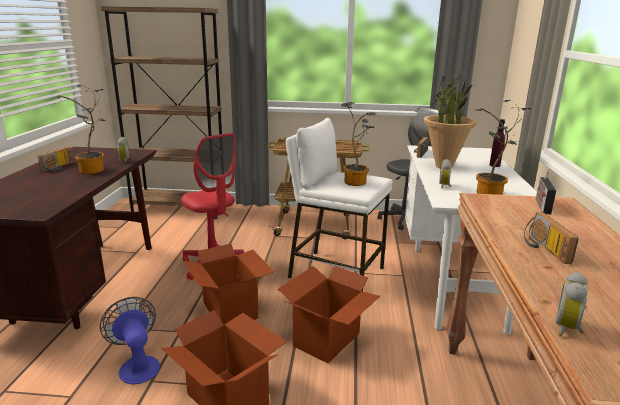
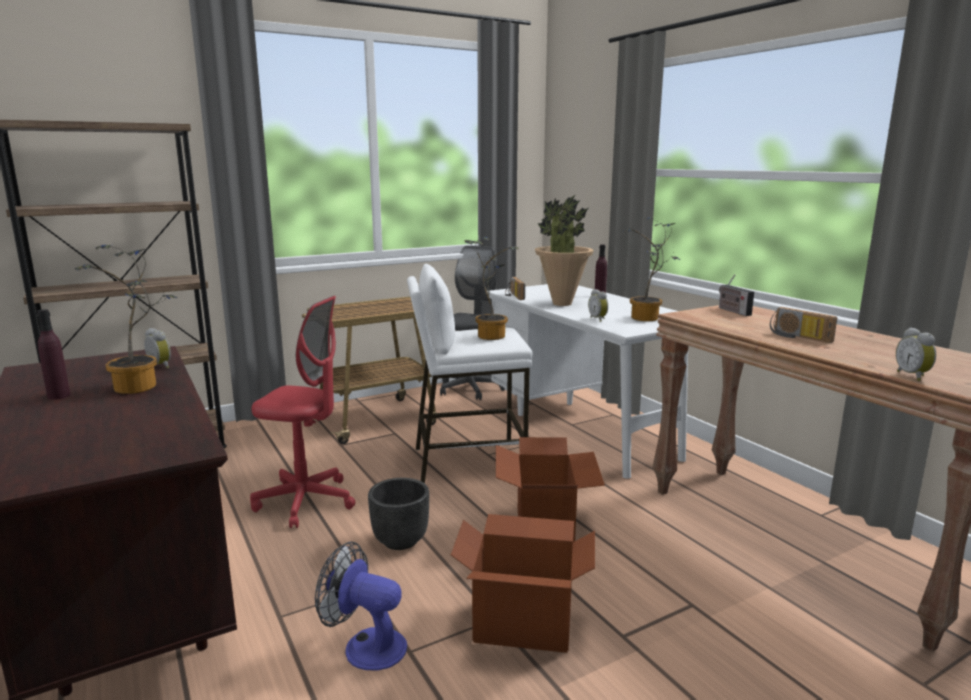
camera: 35 degrees left, 5 degrees down
radio [38,147,72,172] -> purple bottle [37,309,71,400]
cardboard box [183,244,275,325] -> black planter [368,478,429,550]

